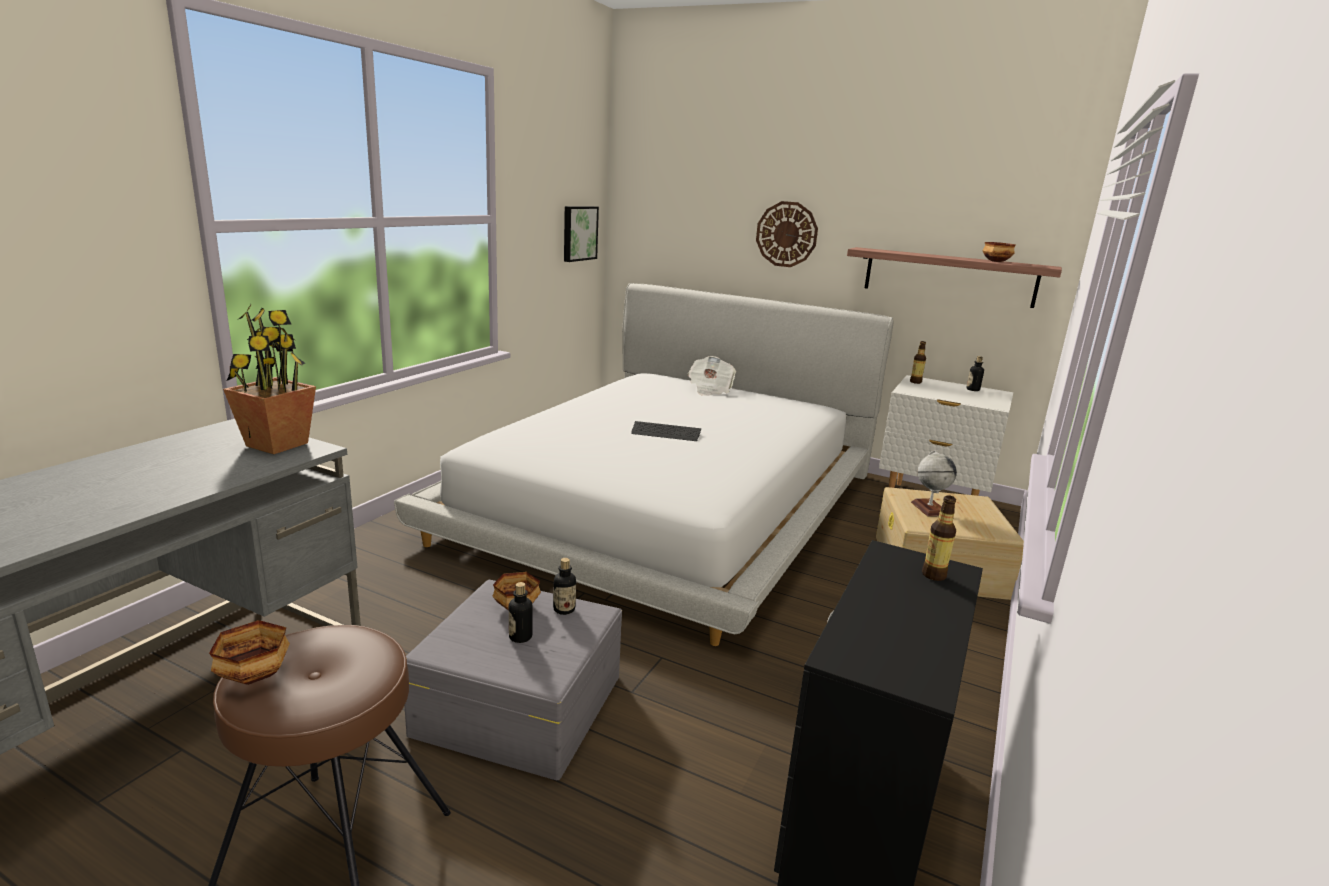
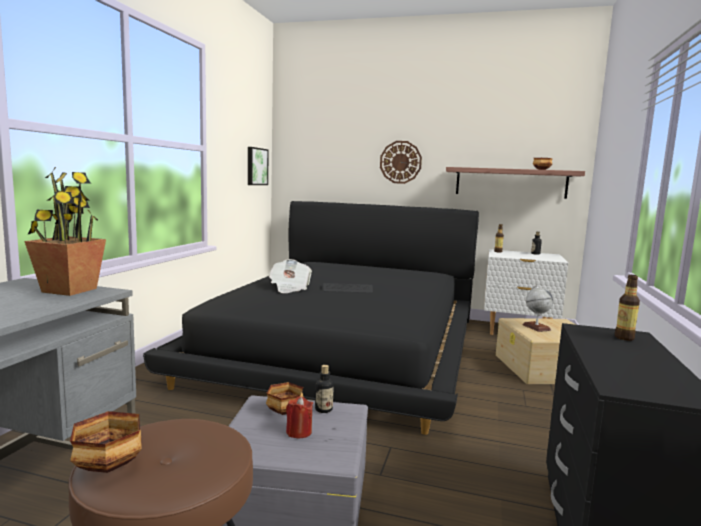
camera: 10 degrees left, 10 degrees down
white bed [394,283,894,646] -> black bed [143,201,479,435]
bottle [509,582,533,643] -> red candle [286,397,313,438]
newspaper [688,356,736,396] -> newspaper moved to [268,259,312,293]

